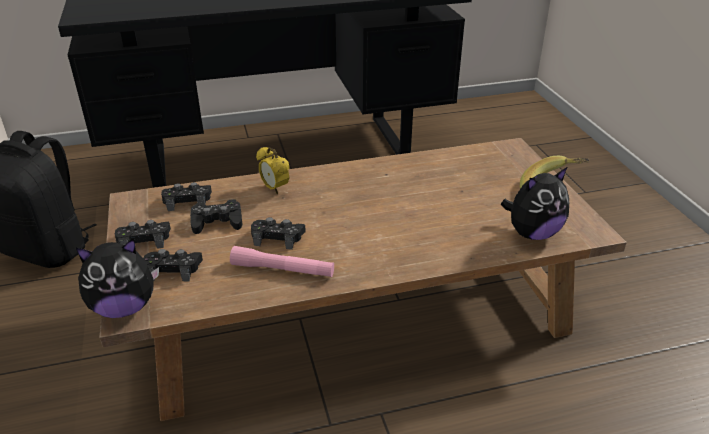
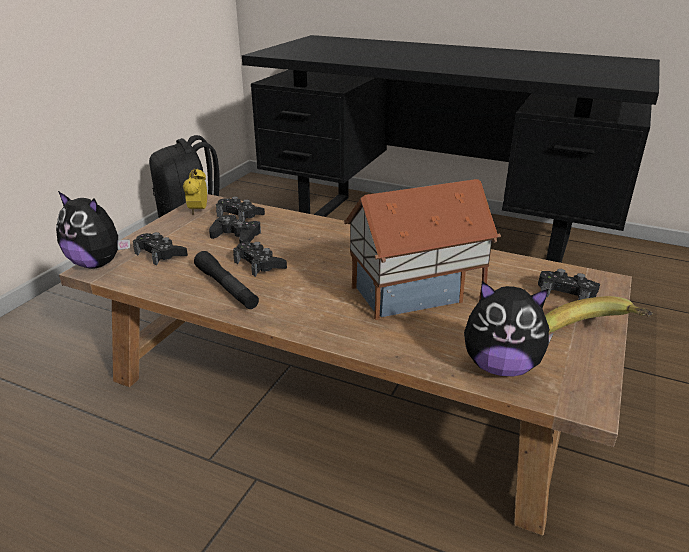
camera: 40 degrees right, 5 degrees down
black game controller [115,220,171,249] -> black game controller moved to [538,269,600,300]
pink flashlight [230,246,334,277] -> black flashlight [194,251,259,309]
alarm clock [256,147,290,194] -> alarm clock moved to [183,168,207,215]
none -> toy house [344,179,501,320]

